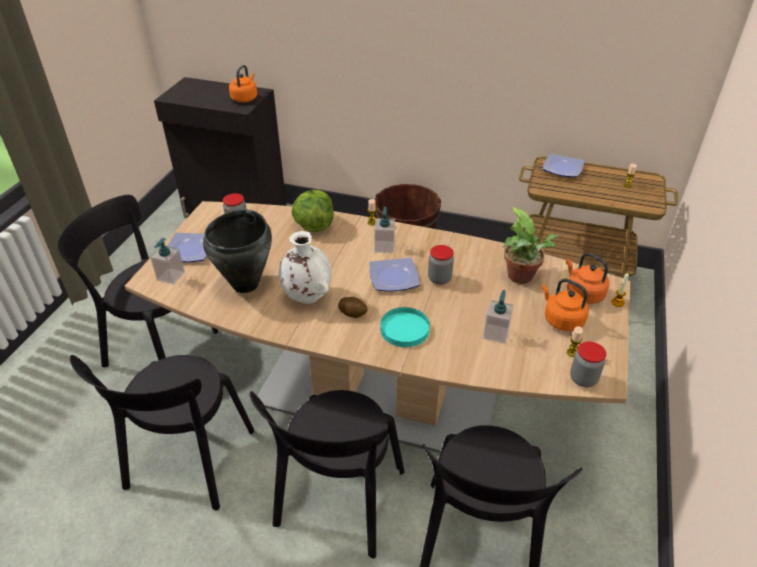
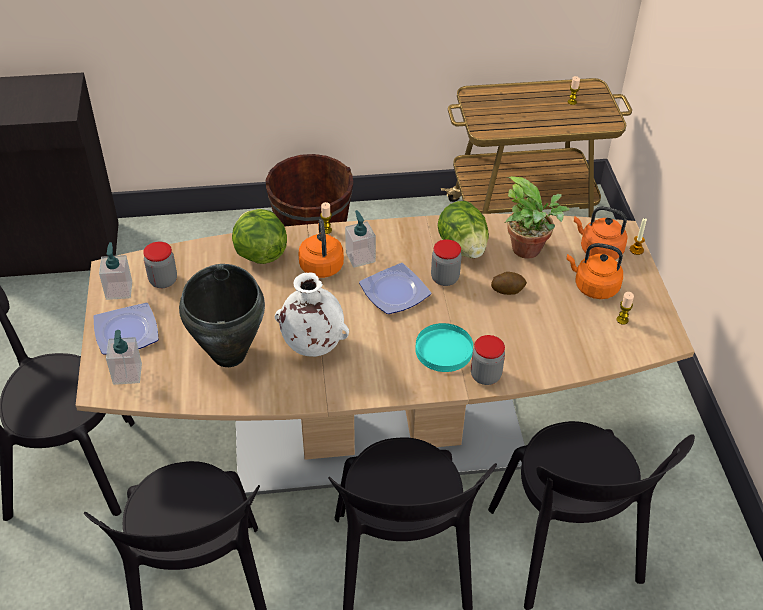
camera: 25 degrees left, 5 degrees up
orange kettle [229,65,257,103] -> orange kettle moved to [298,219,344,278]
potato [338,297,368,318] -> potato moved to [491,272,527,295]
soap dispenser [483,290,513,344] -> soap dispenser moved to [99,242,132,300]
plate [543,153,584,178] -> none
jar [570,342,606,387] -> jar moved to [471,335,505,385]
none -> lettuce [438,201,489,258]

